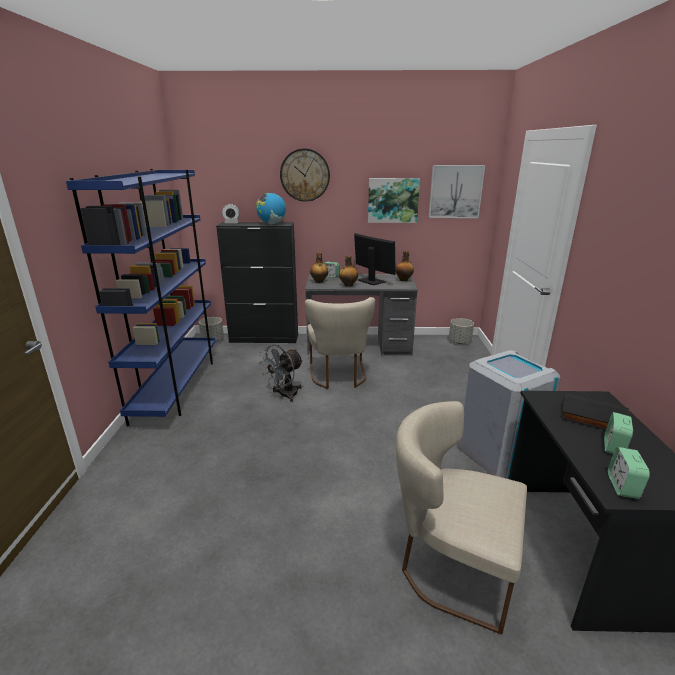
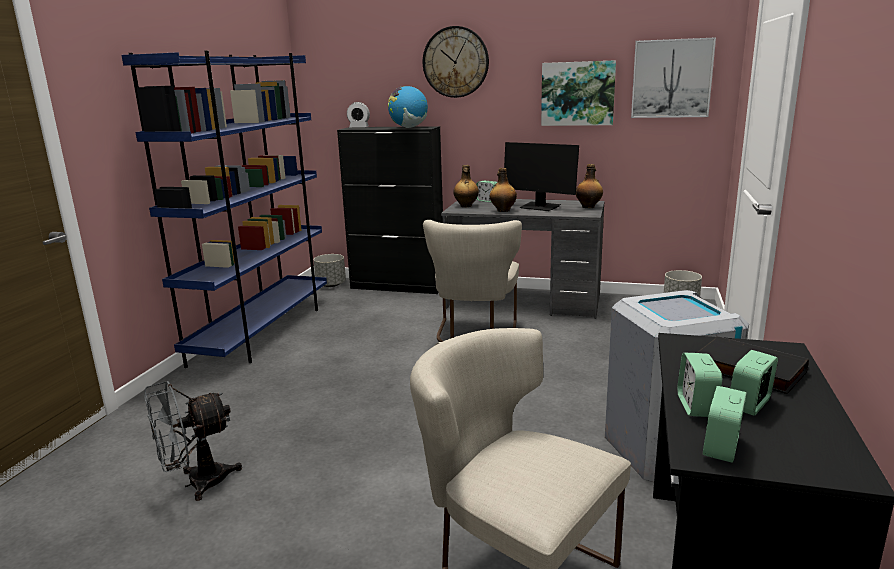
camera: 15 degrees right, 5 degrees down
grey fan [258,344,303,402] -> grey fan moved to [144,381,242,501]
monitor [354,233,396,285] -> monitor turned 150 degrees clockwise [504,142,579,211]
none -> alarm clock [677,353,722,417]

